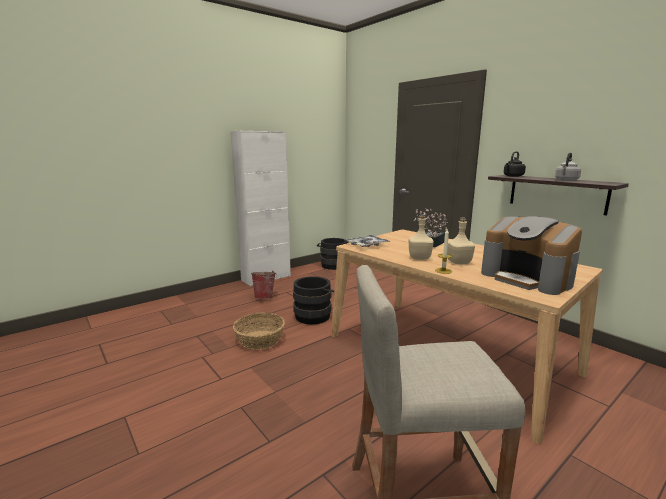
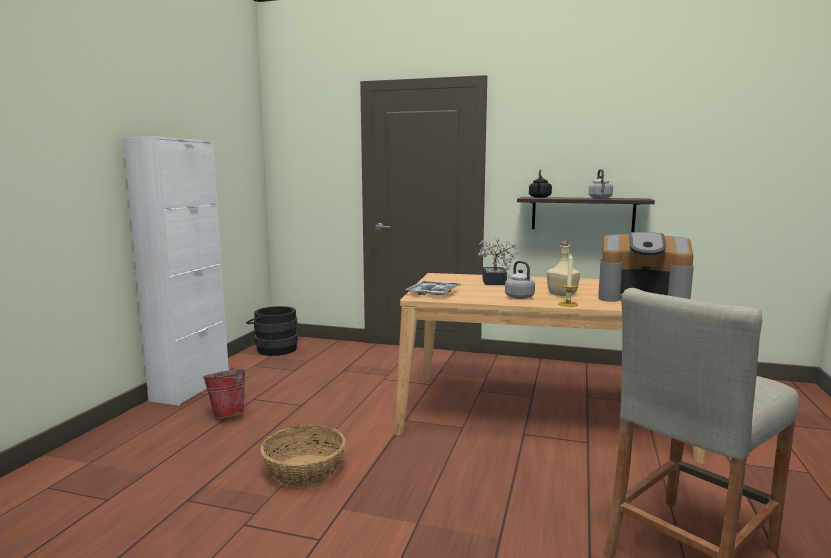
camera: 35 degrees left, 5 degrees down
black bucket [293,276,335,324] -> none
beige bottle [409,214,433,260] -> grey kettle [505,261,535,299]

